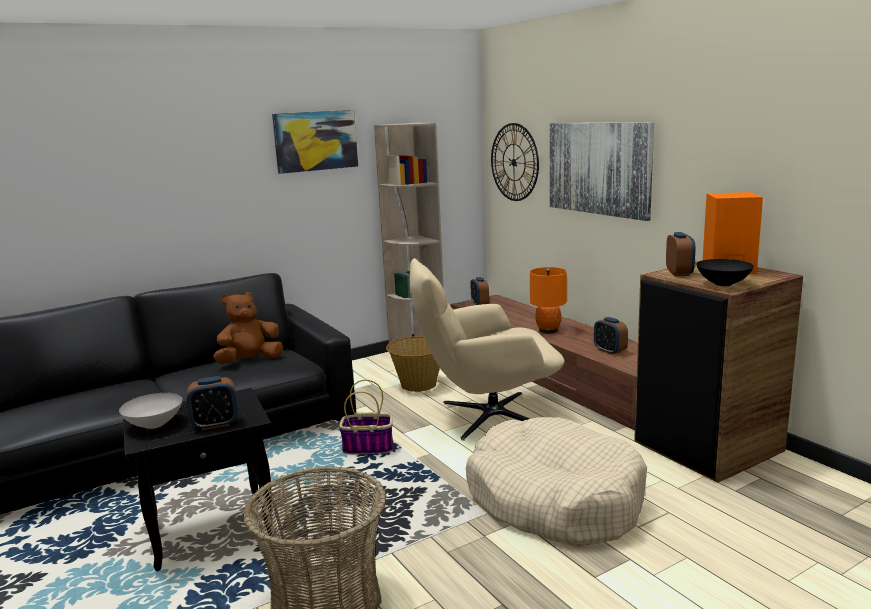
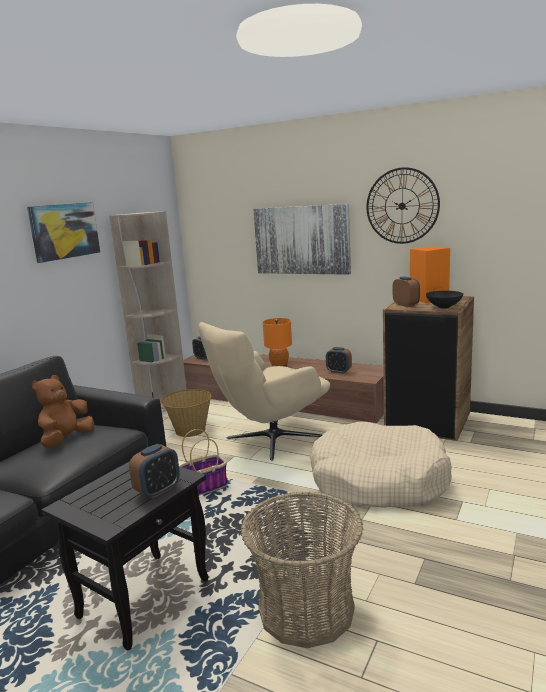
camera: 30 degrees left, 0 degrees up
white bowl [119,393,182,429] -> none
wall clock [491,123,539,201] -> wall clock moved to [366,167,440,244]

